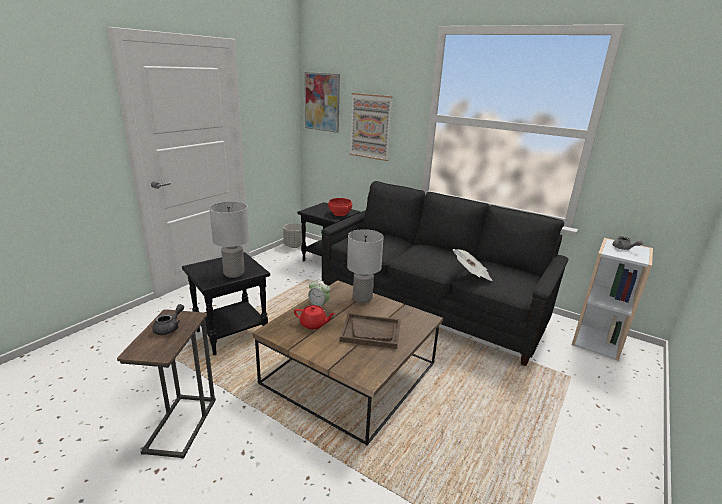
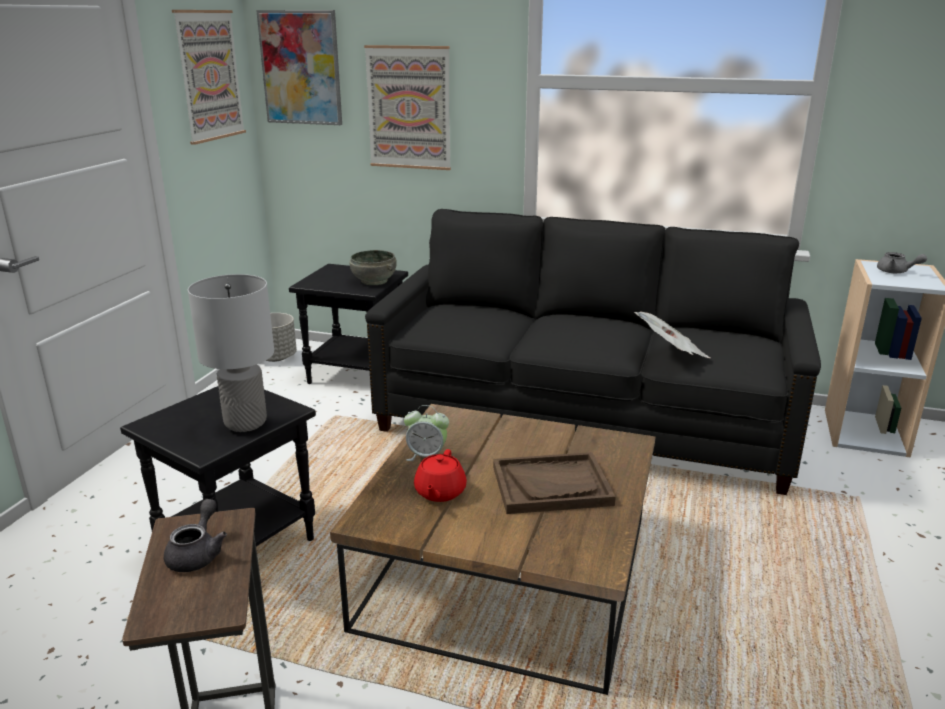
camera: 15 degrees left, 0 degrees up
red teapot [294,305,336,329] -> red teapot turned 105 degrees clockwise [414,449,467,502]
red bowl [328,198,352,216] -> grey bowl [350,250,397,285]
grey table lamp [347,229,384,303] -> none
none -> picture [172,10,246,145]

